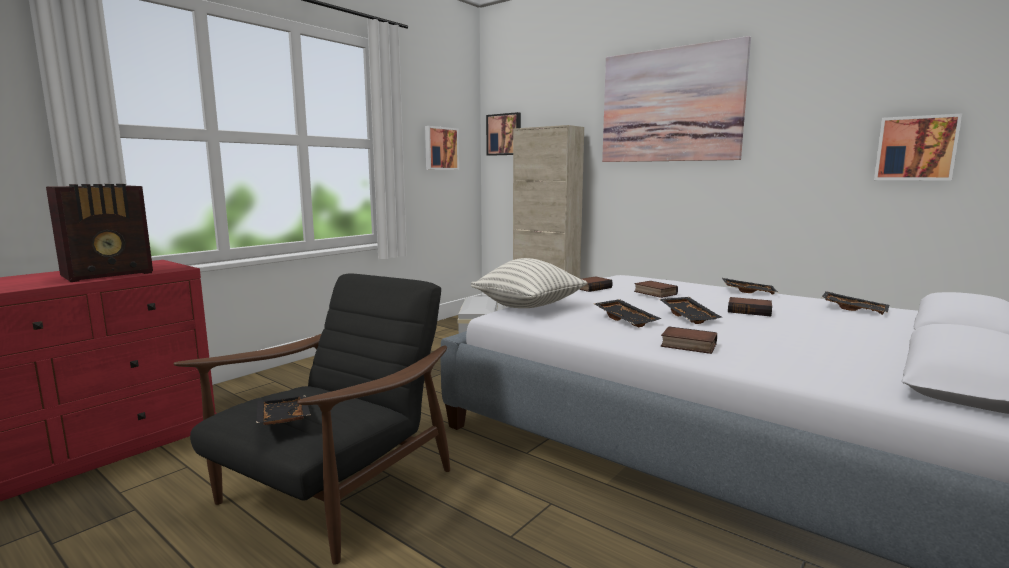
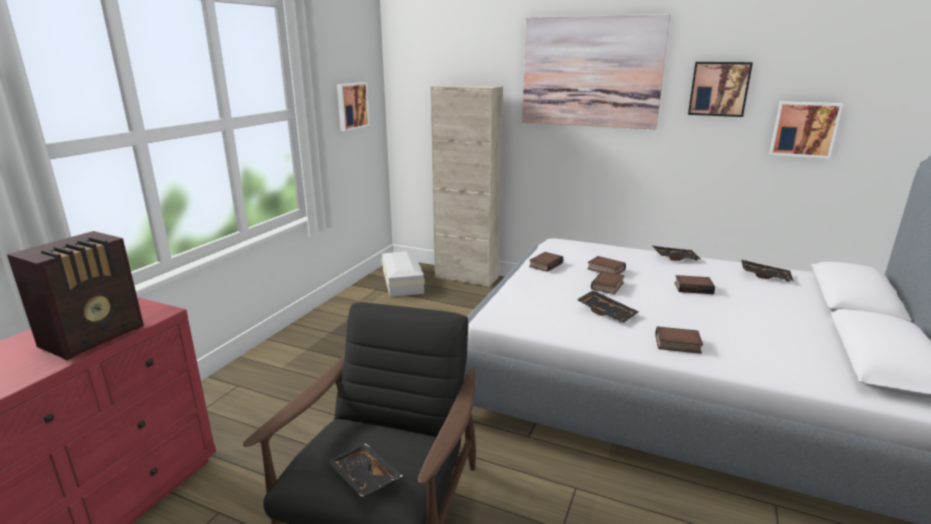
camera: 15 degrees left, 10 degrees up
pillow [471,258,588,308] -> none
picture [486,112,521,156] -> picture moved to [688,62,753,117]
black tray [659,297,722,324] -> none
none -> book [591,271,624,294]

